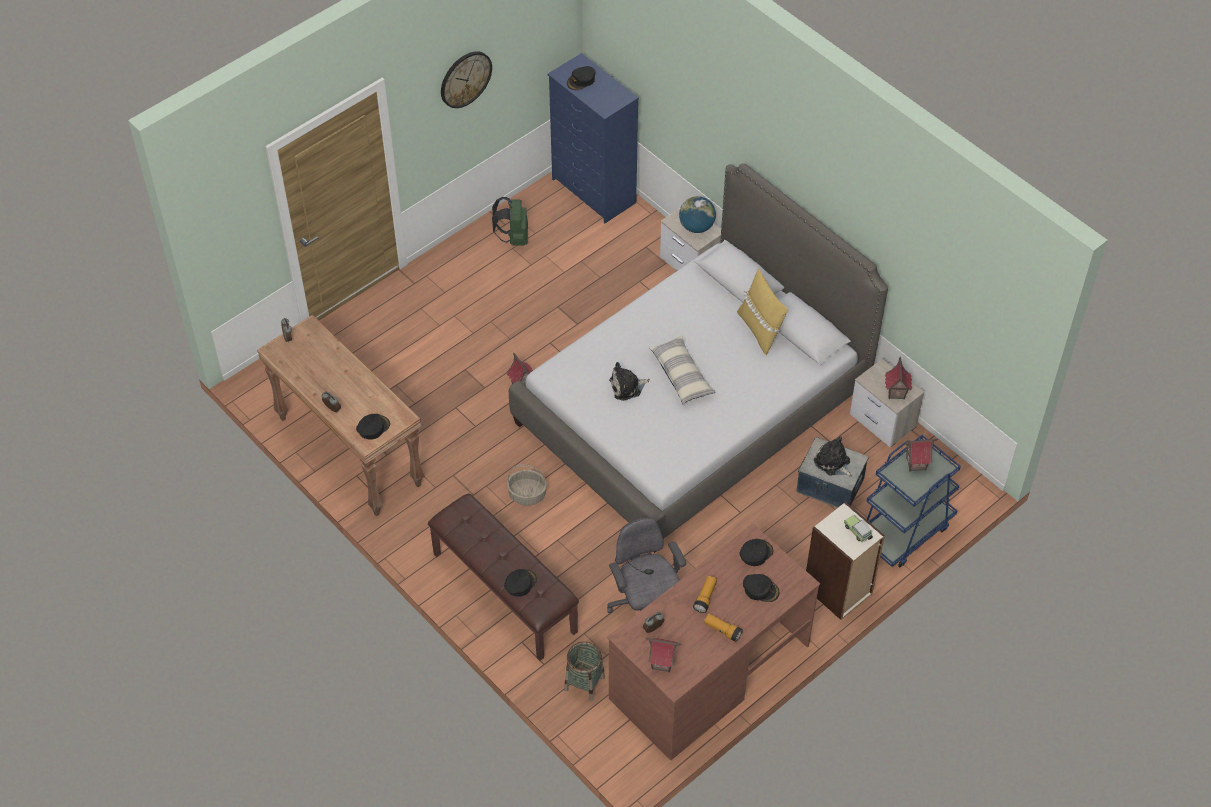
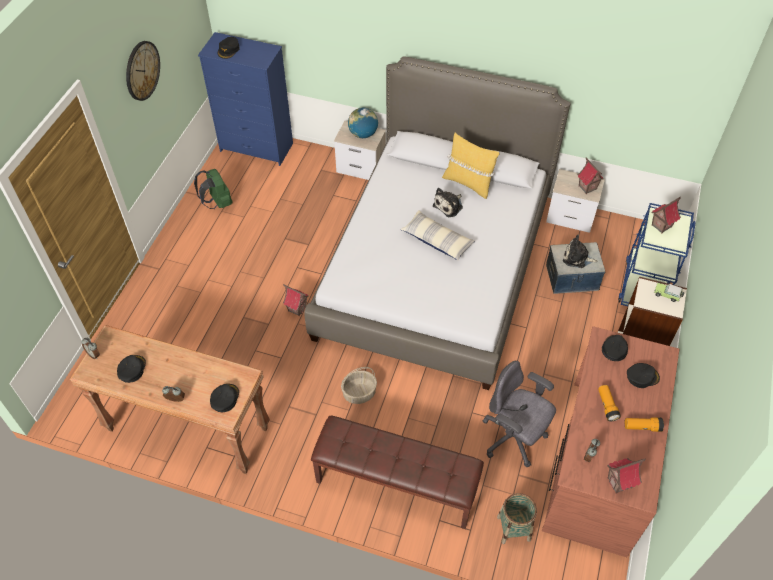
camera: 30 degrees left, 0 degrees up
black cap [504,569,537,597] -> black cap moved to [117,355,146,383]
plush toy [609,362,650,401] -> plush toy moved to [433,188,463,217]

